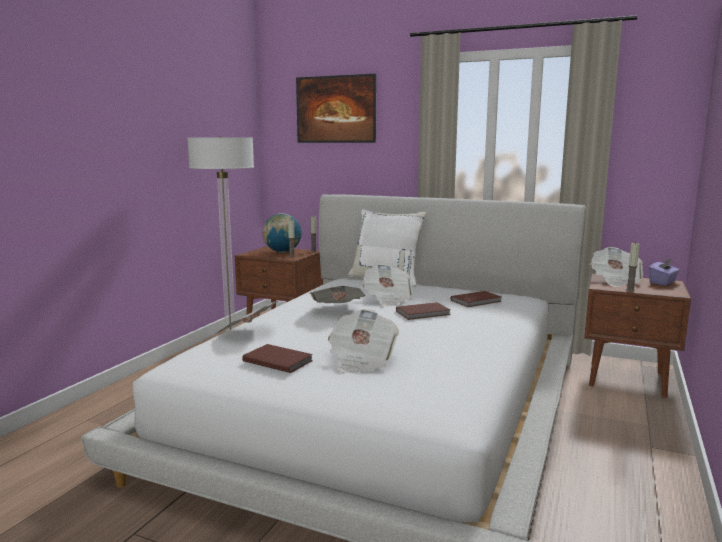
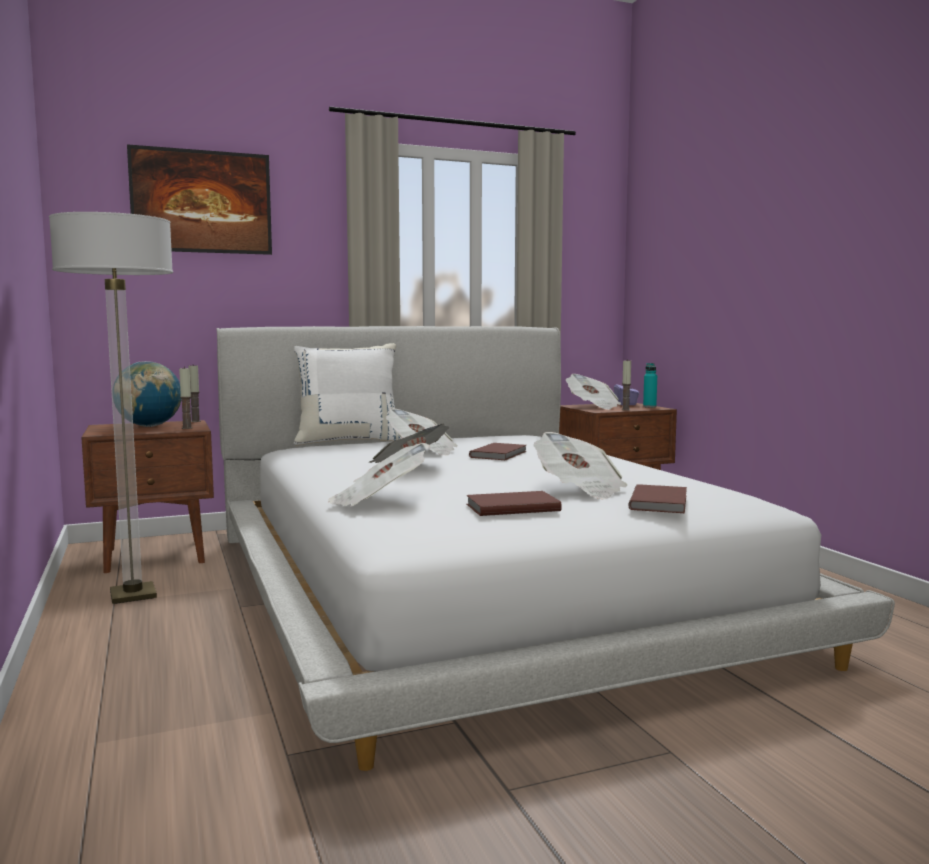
camera: 45 degrees left, 5 degrees down
brown book [451,291,502,307] -> brown book moved to [628,484,687,513]
none -> turquoise bottle [643,363,657,407]

